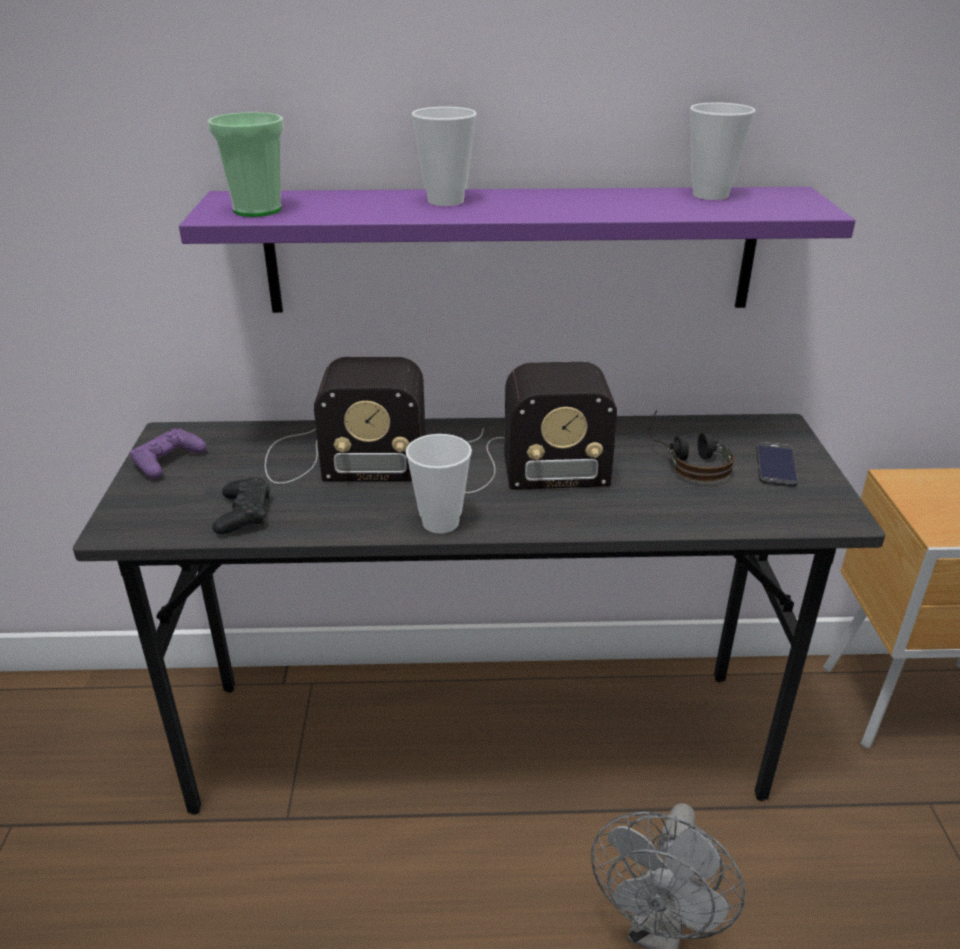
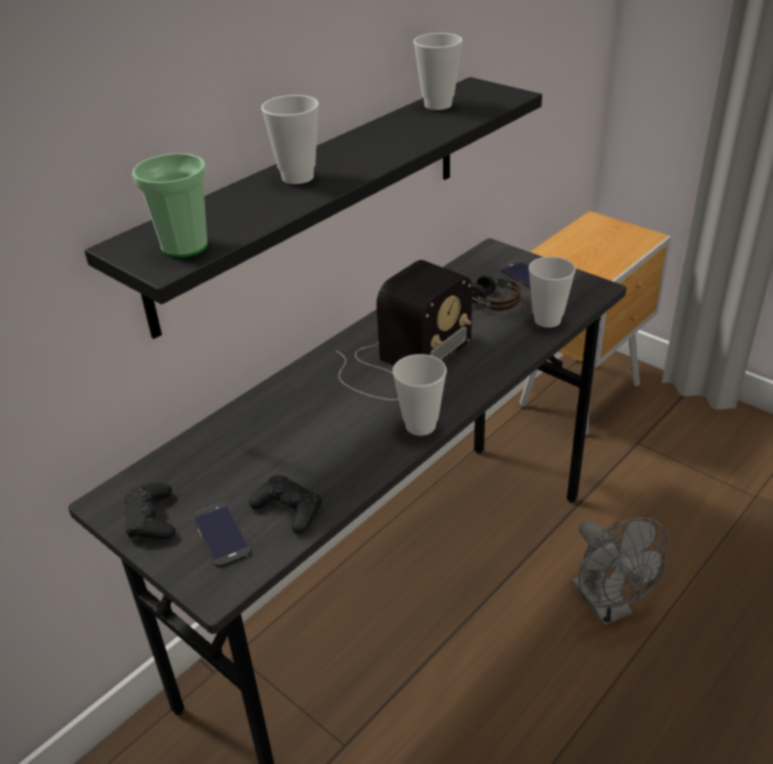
camera: 45 degrees left, 5 degrees up
purple game controller [130,428,207,479] -> black game controller [124,483,176,539]
purple shelf [179,187,856,313] -> black shelf [84,77,542,339]
radio [265,357,426,484] -> none
none -> phone [193,503,251,567]
none -> cup [528,257,576,328]

